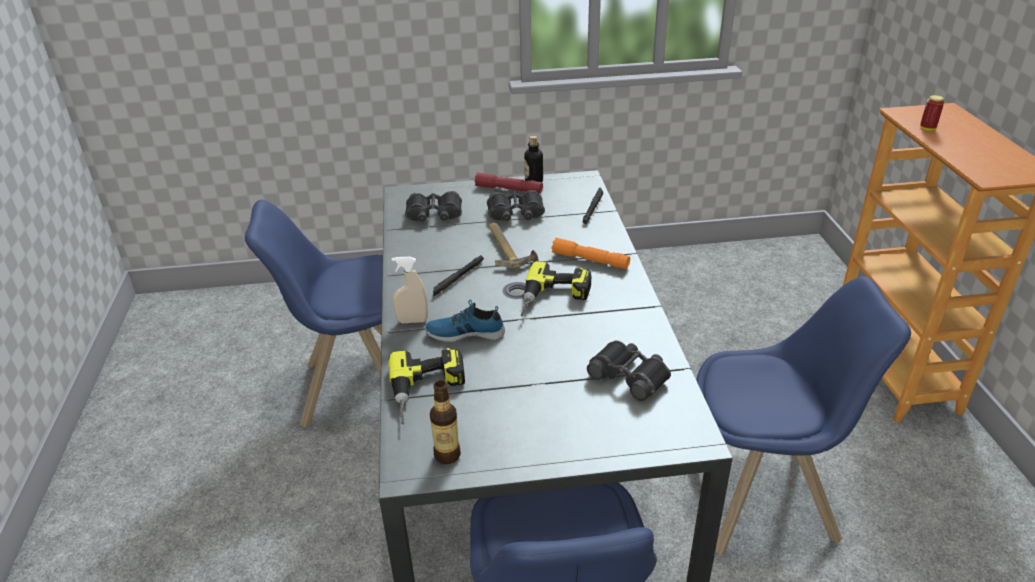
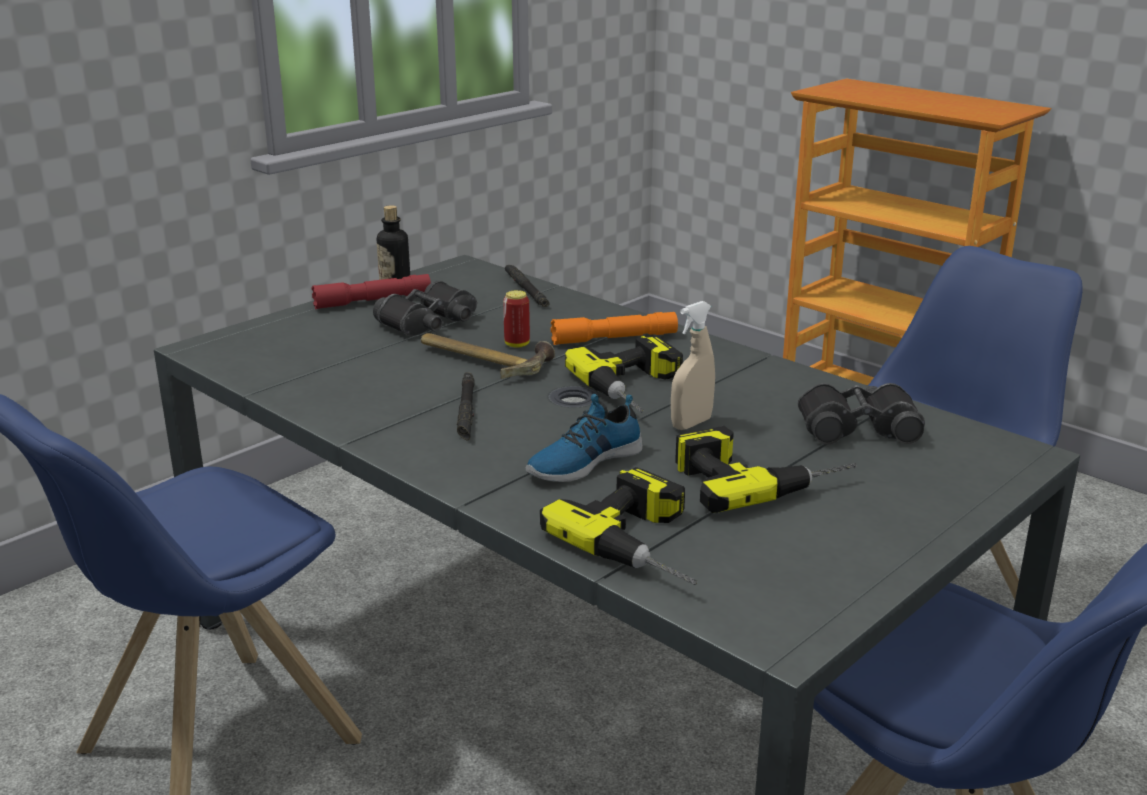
camera: 40 degrees left, 10 degrees down
beige spray bottle [392,256,428,323] -> beige spray bottle moved to [671,301,715,430]
black binoculars [405,191,462,223] -> none
bottle [430,380,461,464] -> none
can [920,95,944,131] -> can moved to [503,290,530,348]
none -> power drill [675,426,857,513]

